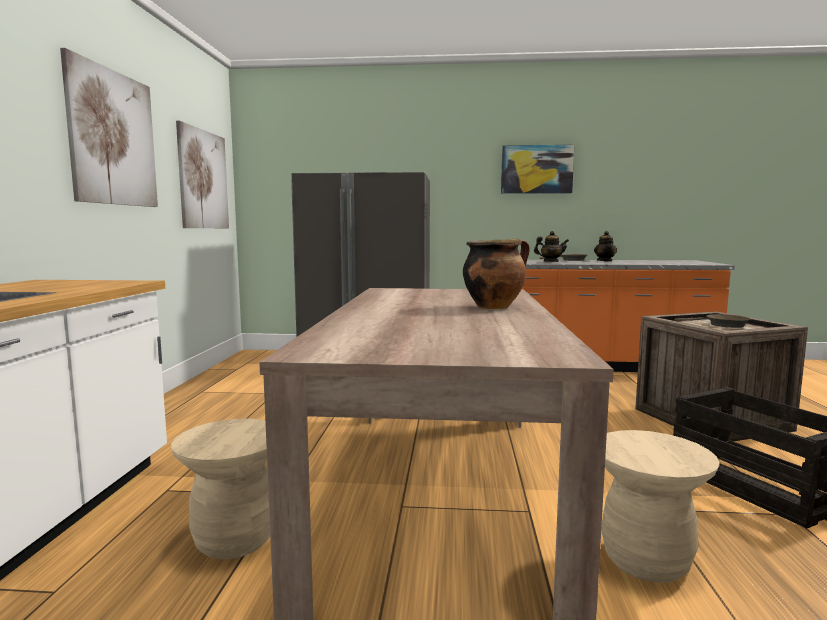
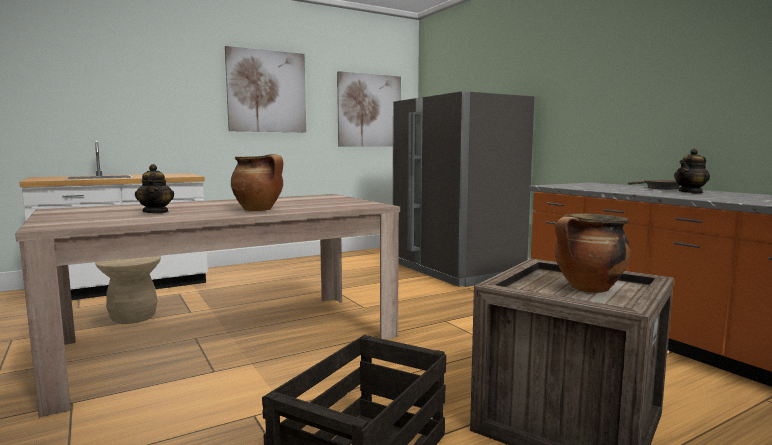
camera: 55 degrees right, 0 degrees up
picture [501,145,574,194] -> none
teapot [534,231,569,262] -> teapot moved to [135,164,174,213]
beige stool [601,430,720,583] -> none
brown frying pan [674,314,750,328] -> cooking pot [555,214,631,293]

